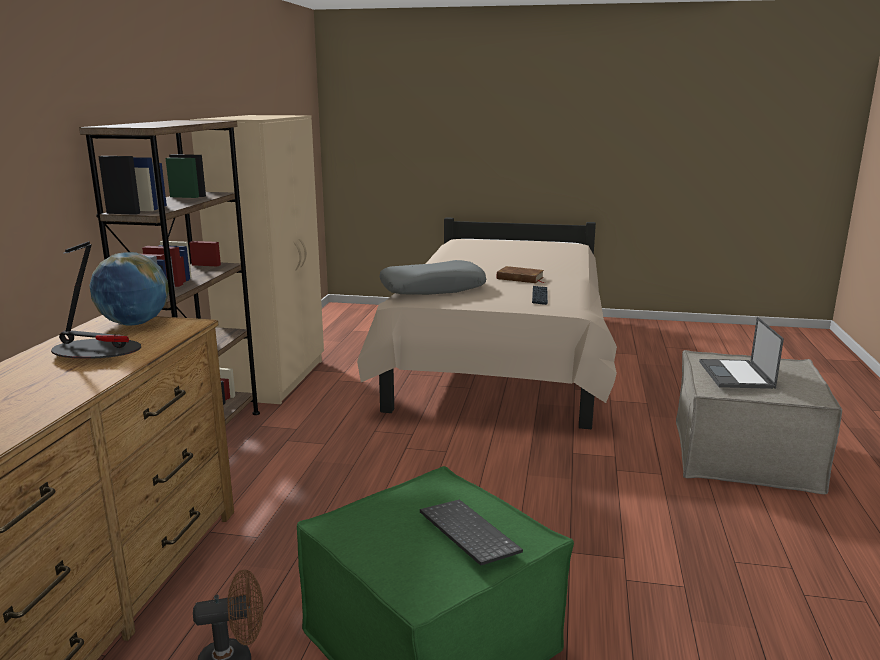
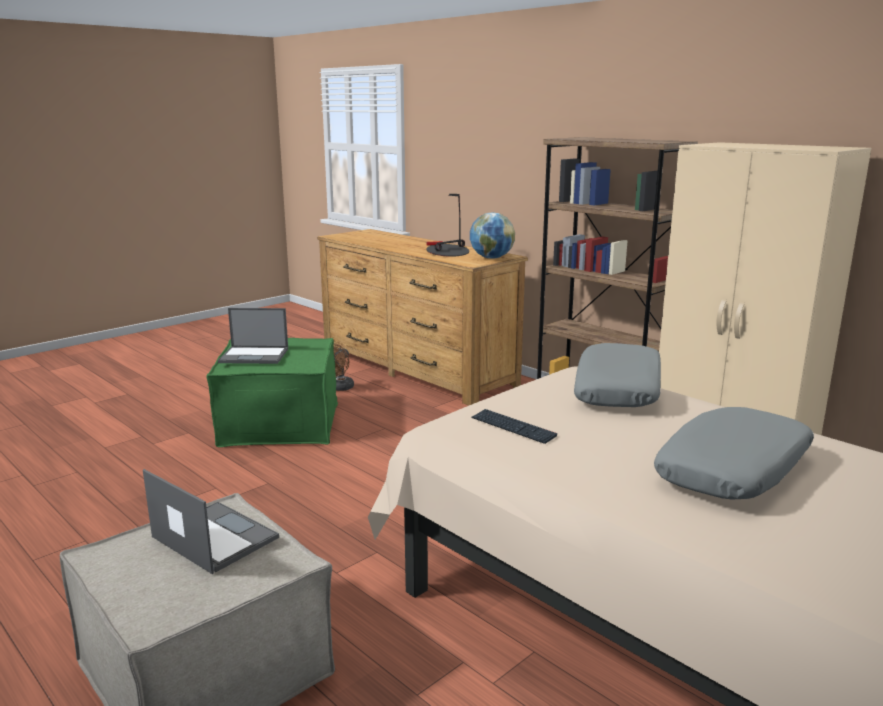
camera: 125 degrees right, 0 degrees up
keyboard [420,499,523,566] -> laptop [218,308,288,364]
brown book [497,266,545,283] -> none
none -> grey pillow [654,407,814,499]

